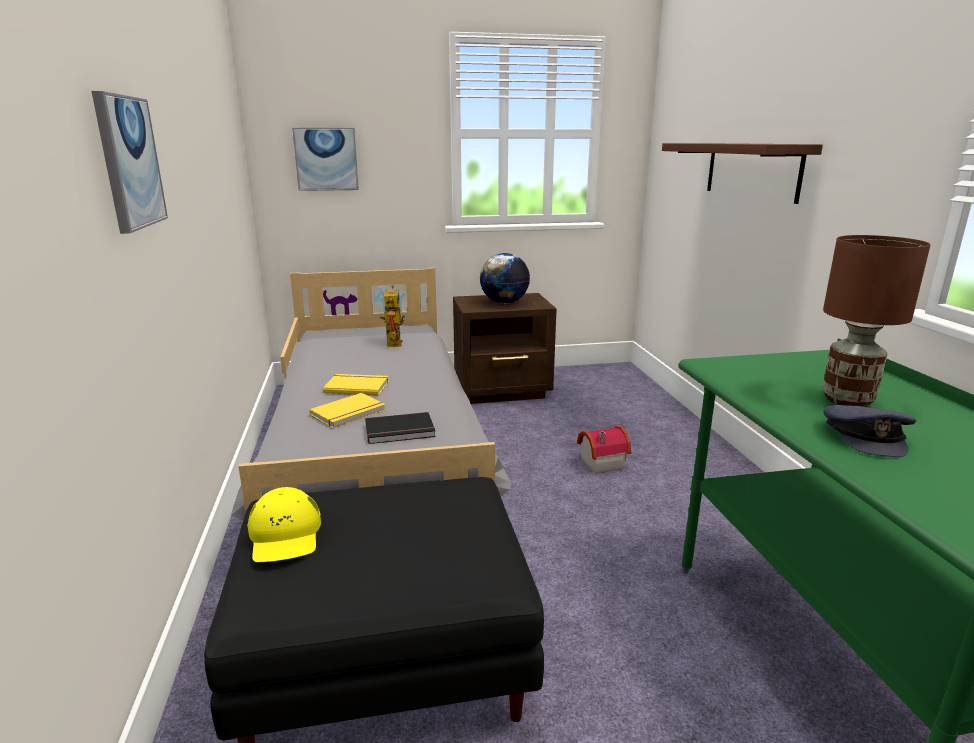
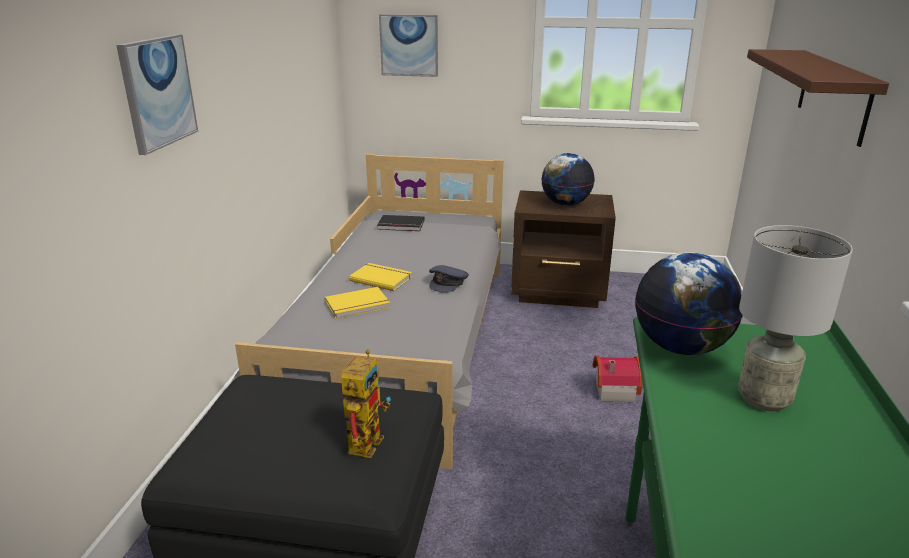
camera: 20 degrees right, 5 degrees up
yellow cap [247,487,321,562] -> none
black book [365,412,436,444] -> black book moved to [377,215,425,231]
toy robot [380,285,406,347] -> toy robot moved to [341,349,391,458]
brown table lamp [822,235,931,407] -> grey table lamp [738,225,853,411]
grey cap [823,405,916,457] -> grey cap moved to [429,265,469,293]
none -> globe [635,252,743,355]

